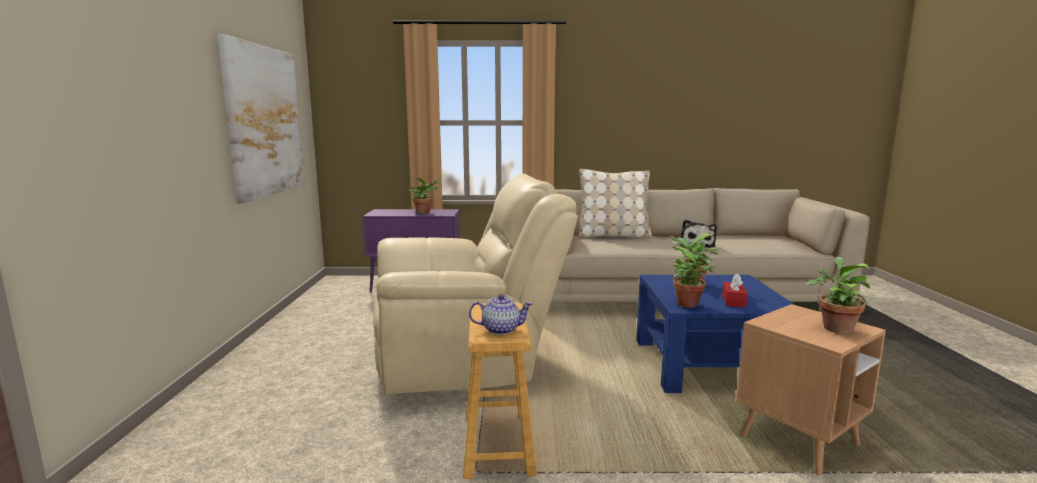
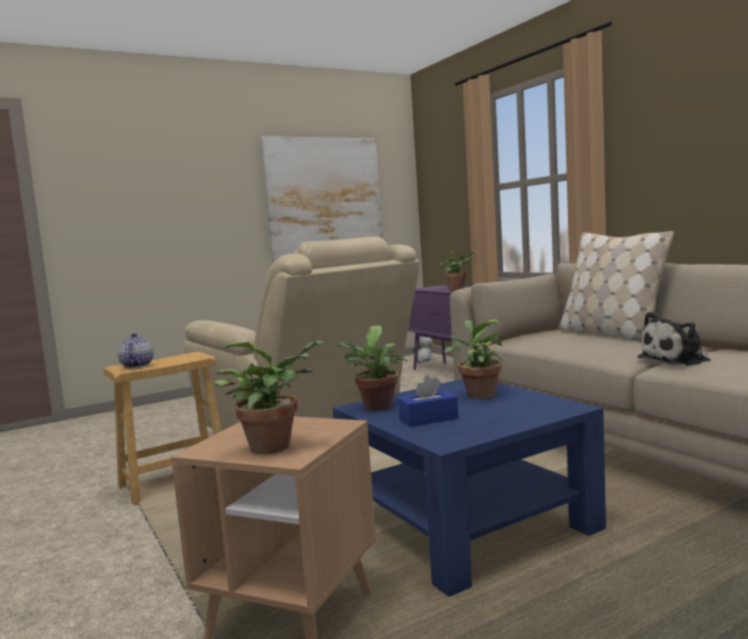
camera: 60 degrees right, 5 degrees down
teapot [469,294,533,335] -> teapot turned 150 degrees counterclockwise [118,333,154,368]
red tissue box [722,274,748,308] -> blue tissue box [398,375,458,427]
none -> plush toy [412,337,435,364]

